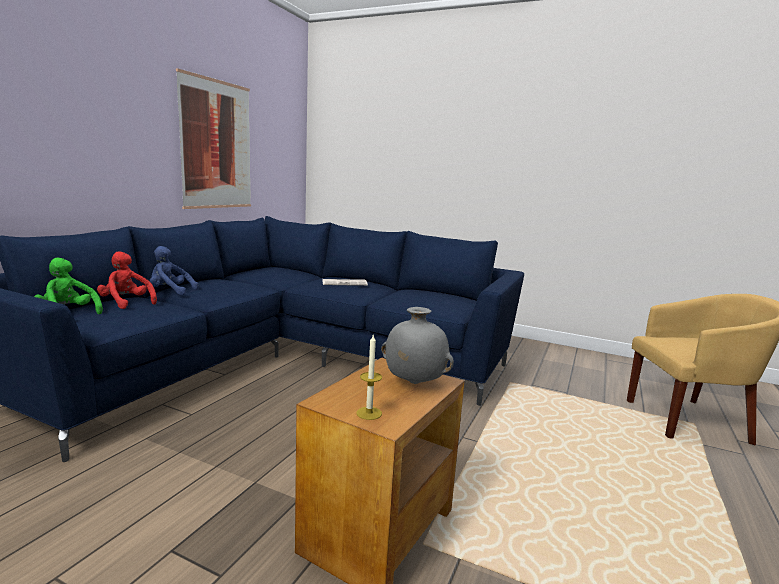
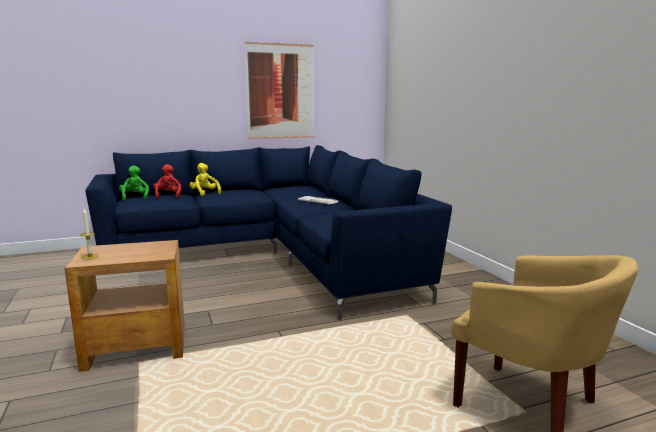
camera: 45 degrees right, 0 degrees up
blue plush toy [150,246,198,295] -> yellow plush toy [190,163,221,196]
grey vase [381,307,454,384] -> none

